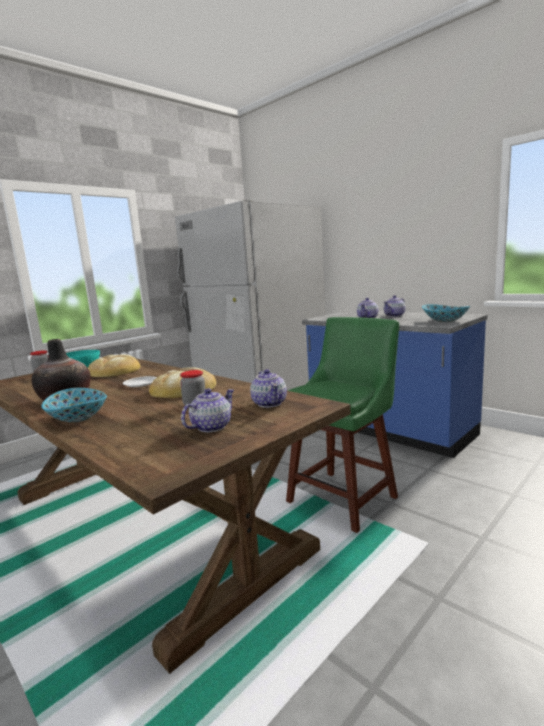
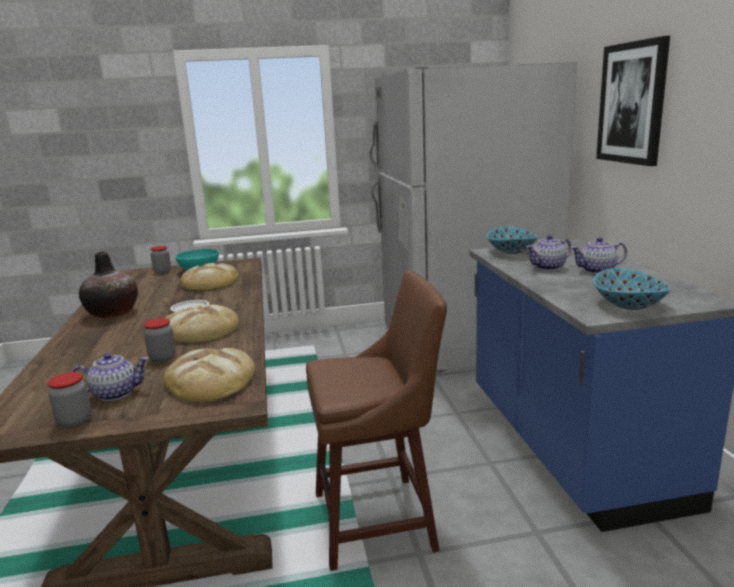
camera: 35 degrees right, 5 degrees up
bowl [41,388,107,423] -> bowl moved to [487,226,538,254]
teapot [250,369,287,408] -> bread [164,348,255,403]
green chair [286,317,399,533] -> brown chair [306,270,447,571]
none -> jar [47,372,91,428]
none -> picture [596,36,670,166]

